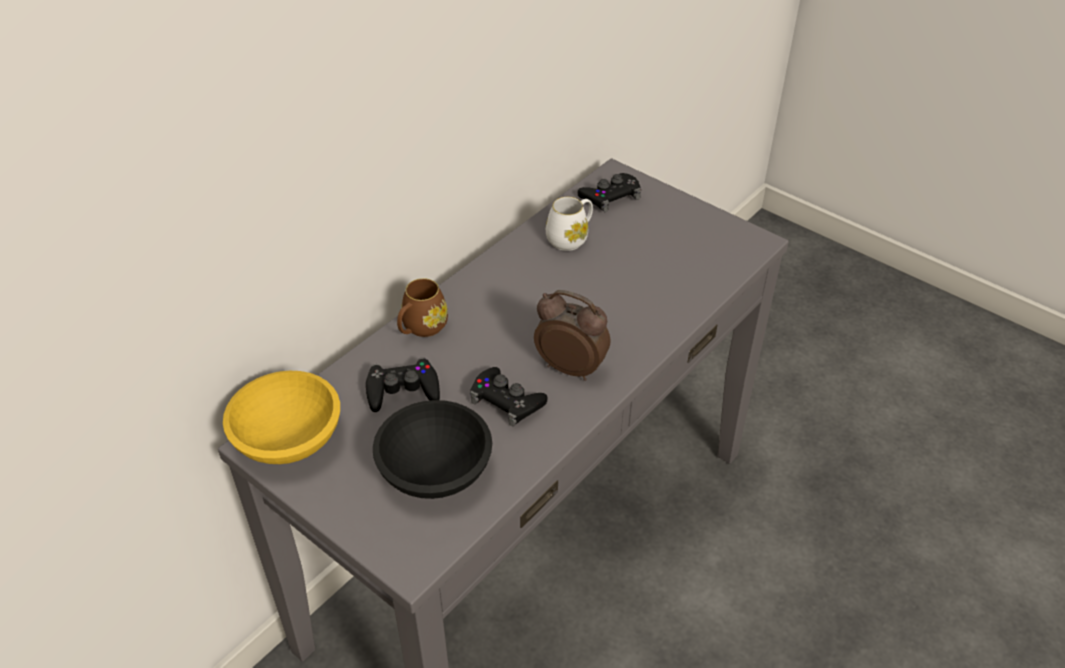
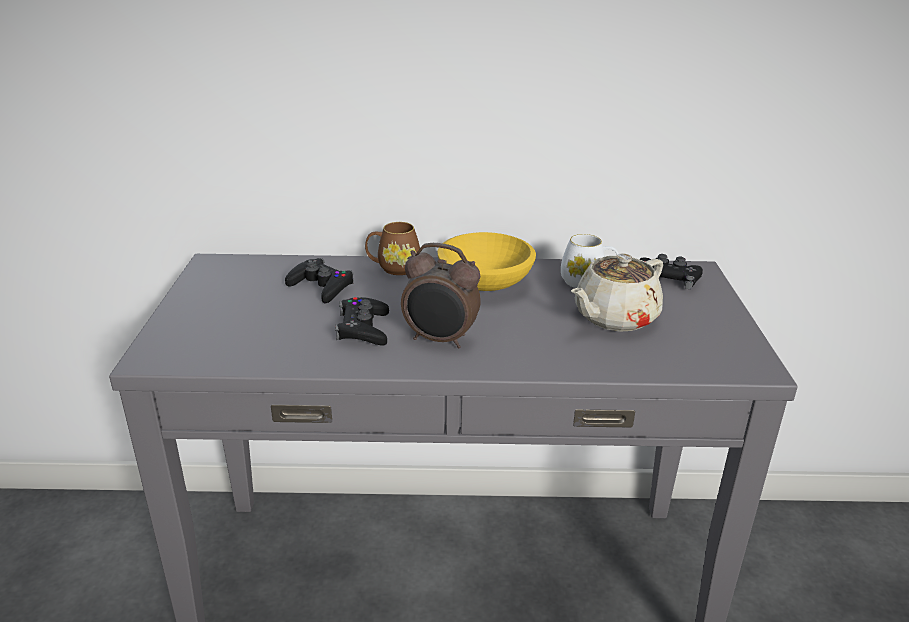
camera: 50 degrees right, 15 degrees down
yellow bowl [223,371,340,464] -> yellow bowl moved to [437,232,536,291]
black bowl [373,400,492,499] -> none
alarm clock [534,290,610,381] -> alarm clock turned 120 degrees clockwise [401,243,481,349]
none -> beige teapot [571,253,663,332]

